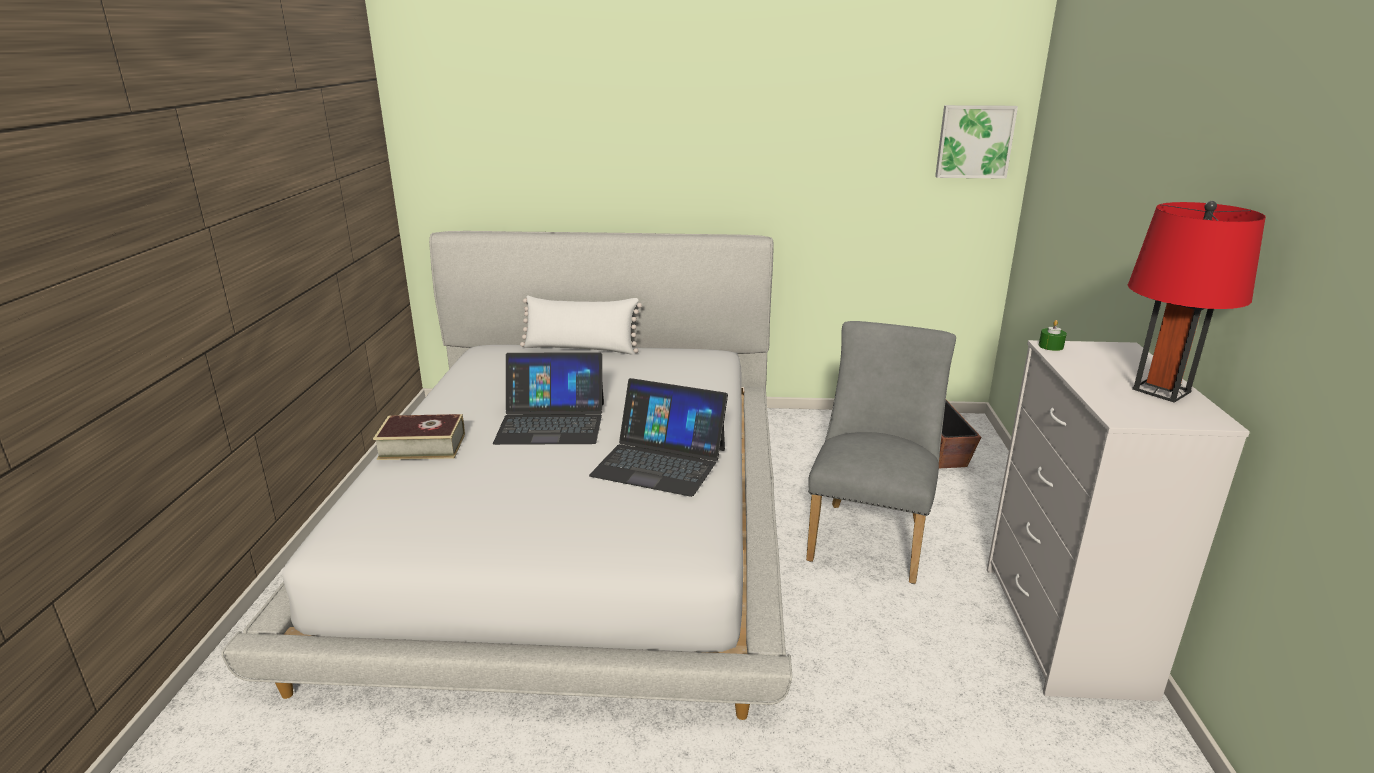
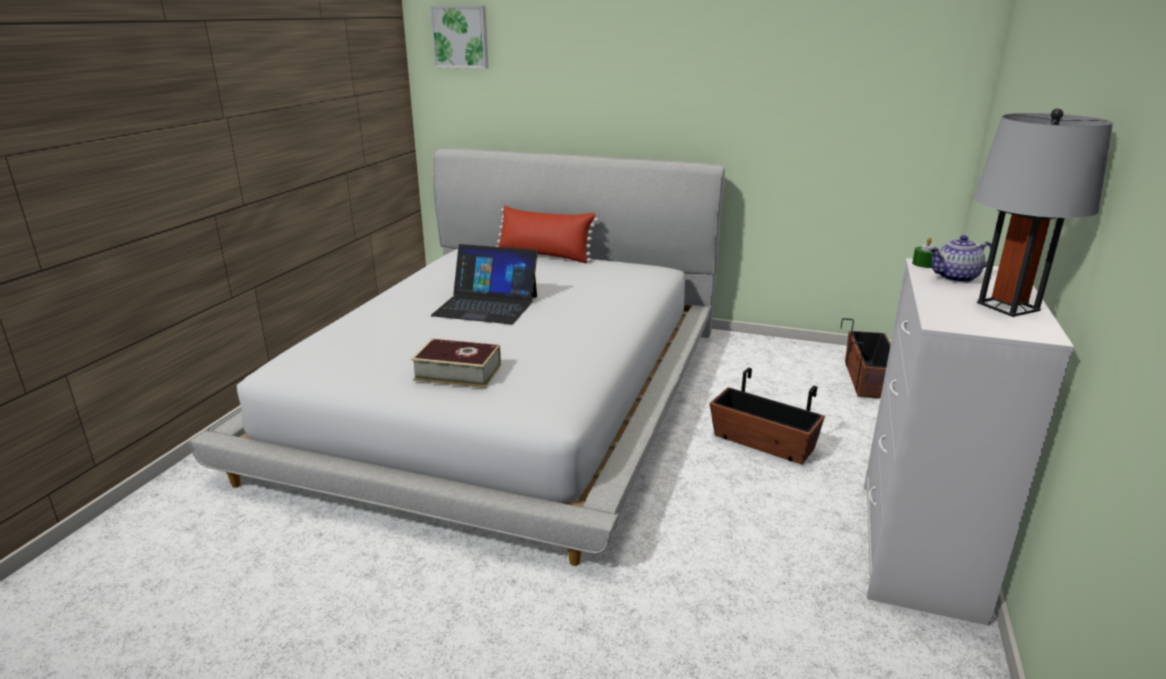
camera: 15 degrees right, 0 degrees up
book [373,414,465,460] -> book moved to [411,339,501,388]
white pillow [520,295,642,354] -> red pillow [496,206,598,263]
laptop [589,378,728,497] -> none
grey chair [806,321,956,584] -> planter [710,368,825,464]
picture [935,105,1018,179] -> picture moved to [430,6,488,69]
red table lamp [1128,201,1266,403] -> grey table lamp [973,108,1113,317]
none -> teapot [929,235,992,283]

